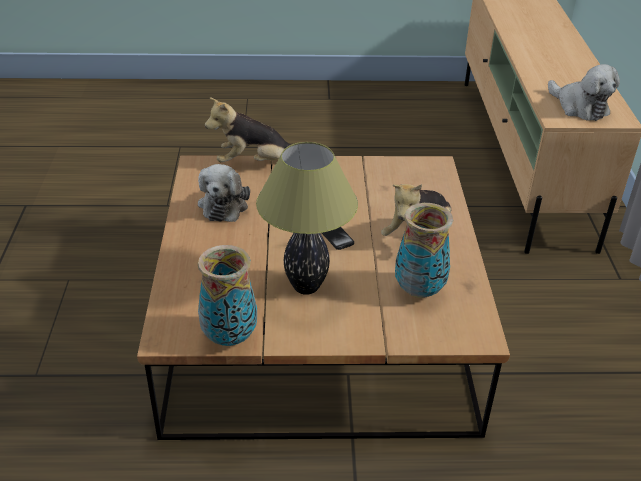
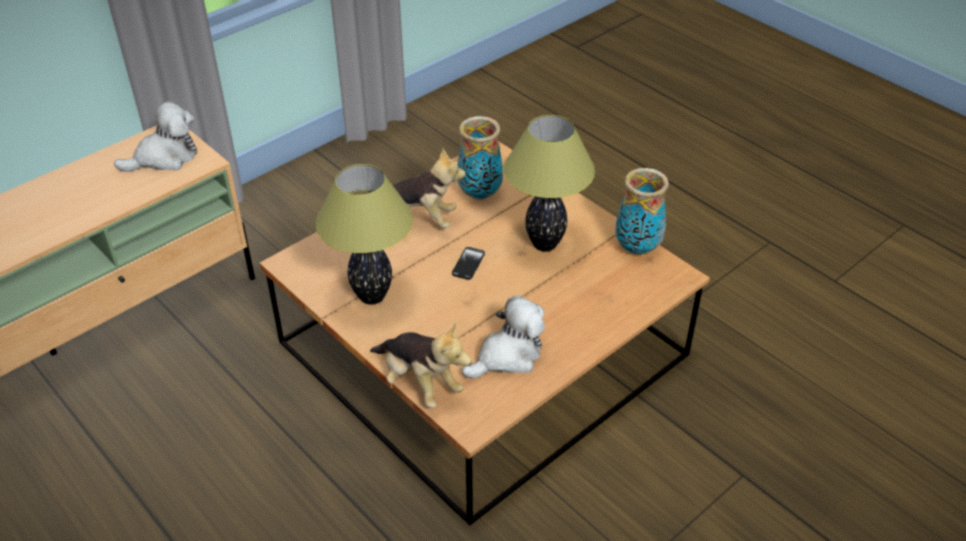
camera: 130 degrees left, 5 degrees up
plush toy [548,64,620,121] -> plush toy turned 45 degrees clockwise [114,101,197,172]
none -> table lamp [316,164,413,305]

